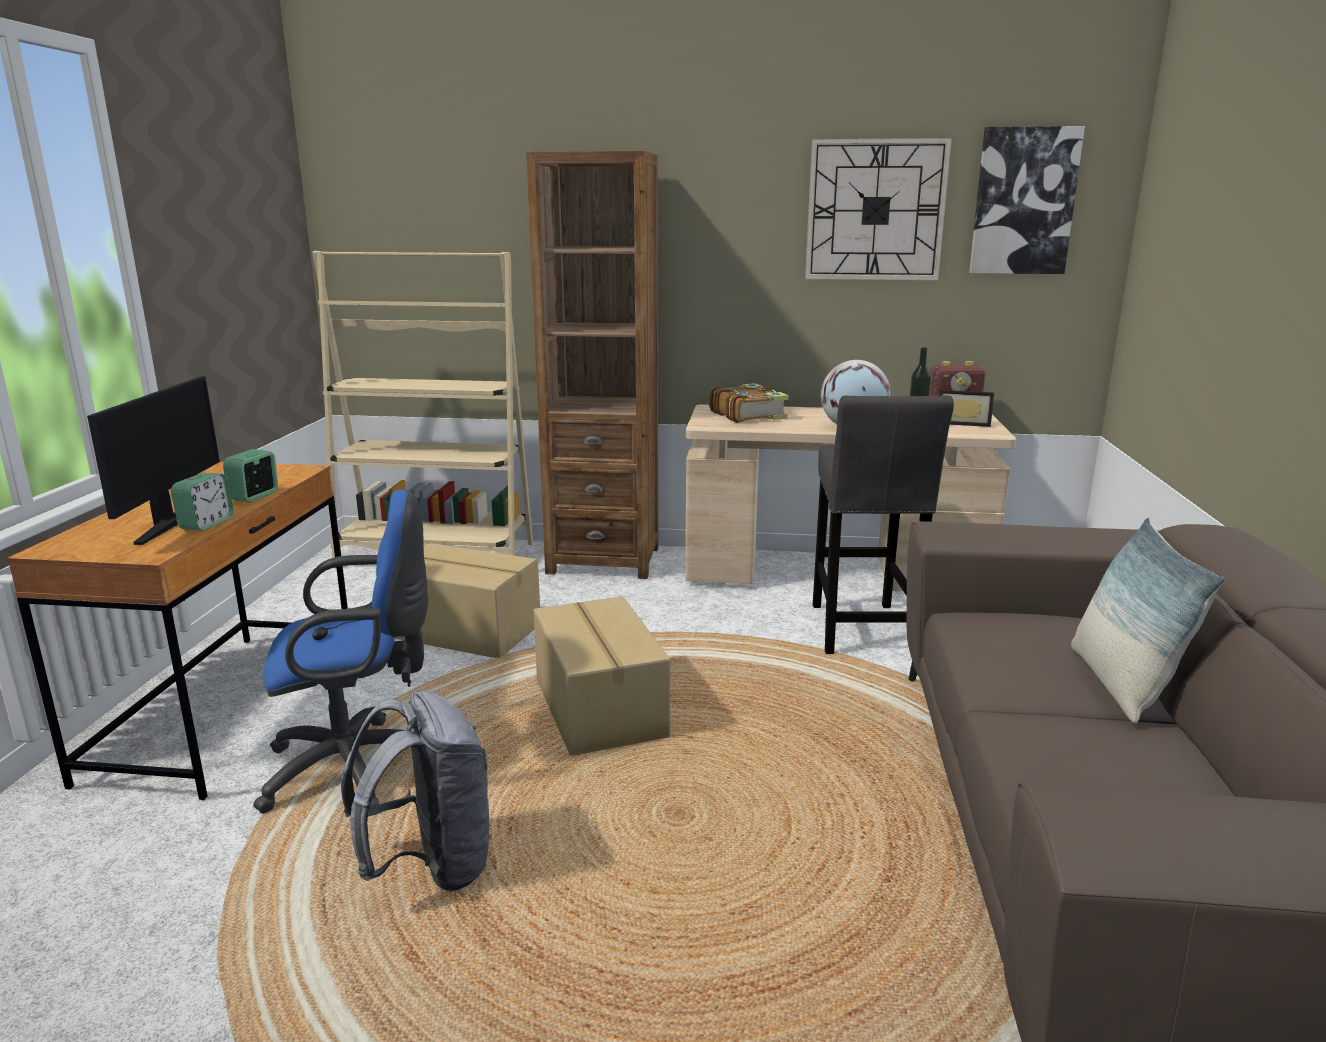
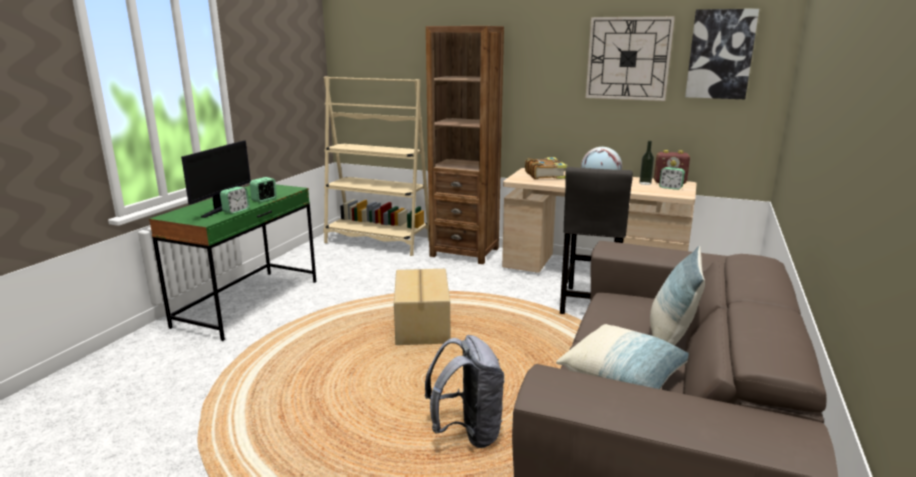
camera: 15 degrees right, 0 degrees up
brown desk [7,462,348,800] -> green desk [149,184,316,341]
blue office chair [253,490,428,814] -> none
grey backpack [341,690,493,892] -> grey backpack moved to [425,335,505,448]
cardboard box [395,543,540,658] -> none
picture frame [939,390,994,427] -> alarm clock [659,167,685,190]
none -> pillow [556,324,689,389]

